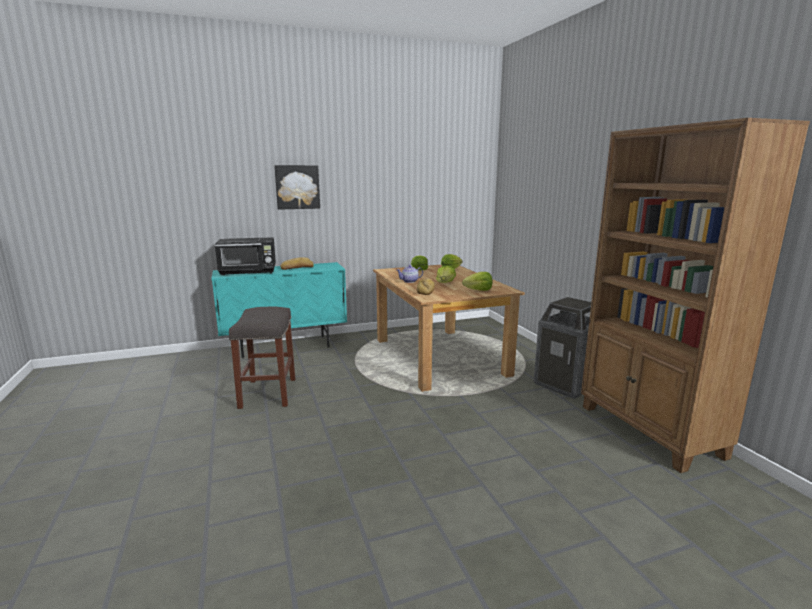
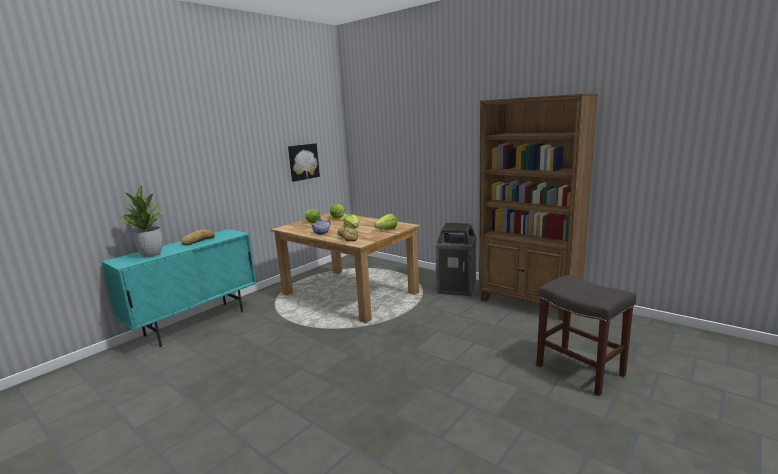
camera: 30 degrees left, 0 degrees up
black microwave [214,237,276,276] -> potted plant [117,185,163,257]
grey stool [229,306,295,409] -> grey stool moved to [536,275,636,396]
picture [274,165,320,210] -> picture moved to [288,143,320,182]

